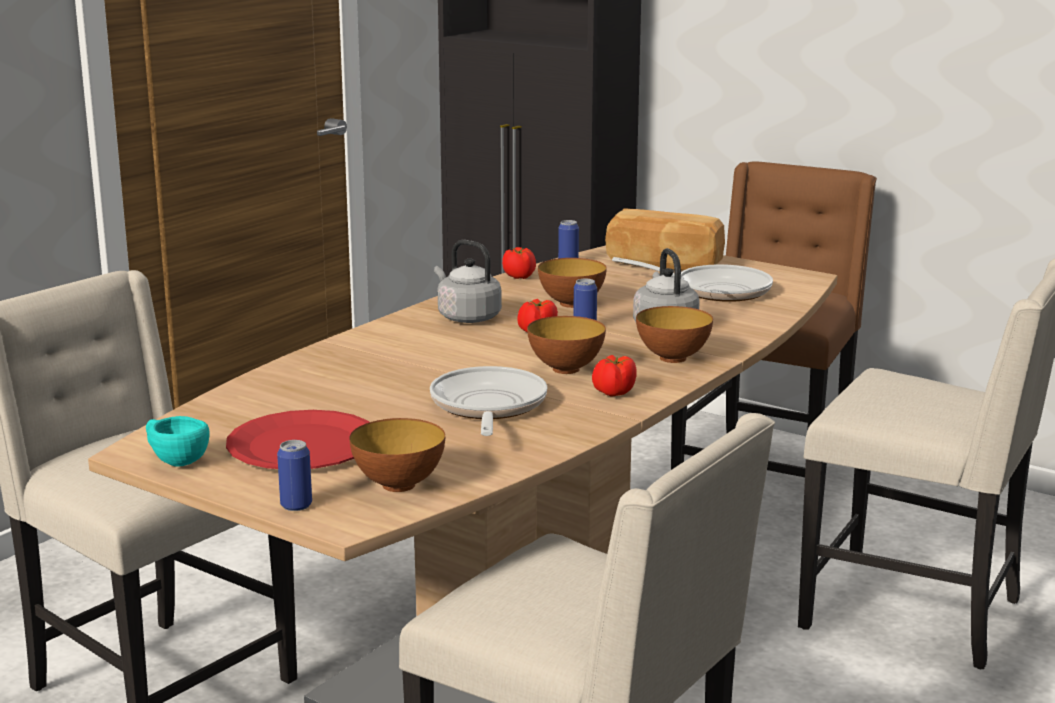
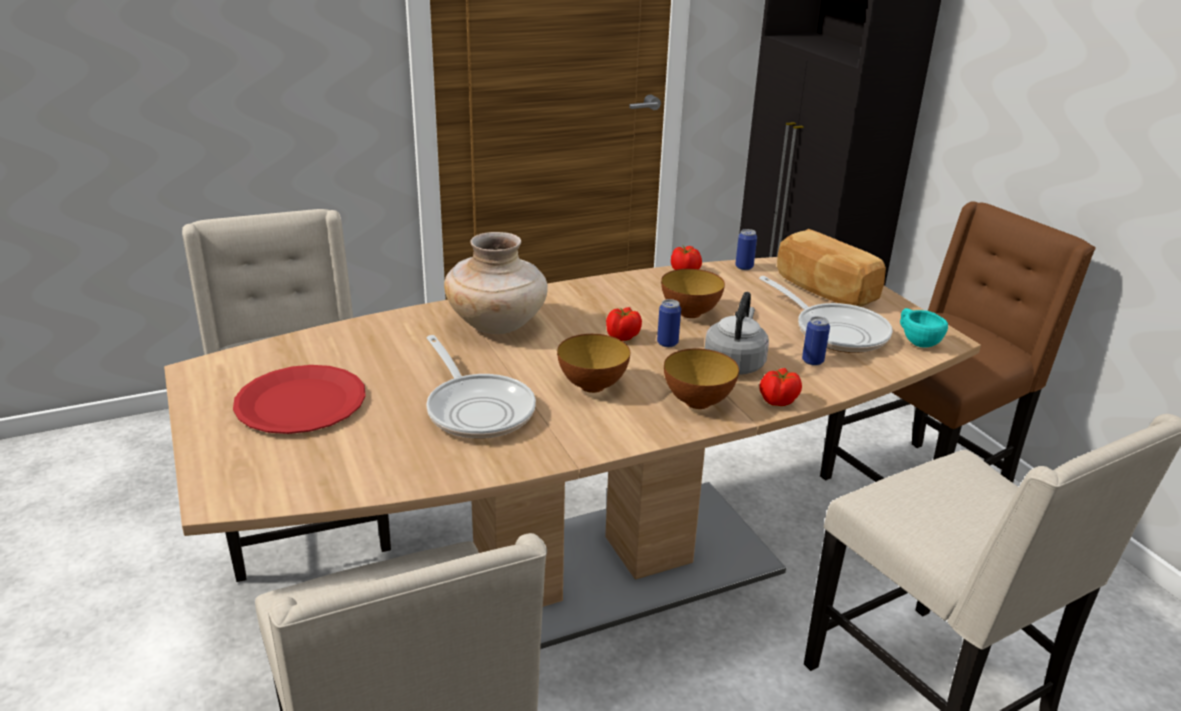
camera: 30 degrees right, 10 degrees up
turquoise cup [146,416,209,467] -> turquoise cup moved to [900,308,948,347]
can [277,440,312,511] -> can moved to [802,316,830,366]
bowl [349,418,445,492] -> none
frying pan [430,366,547,436] -> frying pan turned 120 degrees clockwise [426,335,536,439]
grey kettle [434,240,502,323] -> none
tomato [592,355,637,396] -> tomato moved to [759,368,802,406]
none -> beige vase [444,232,548,334]

